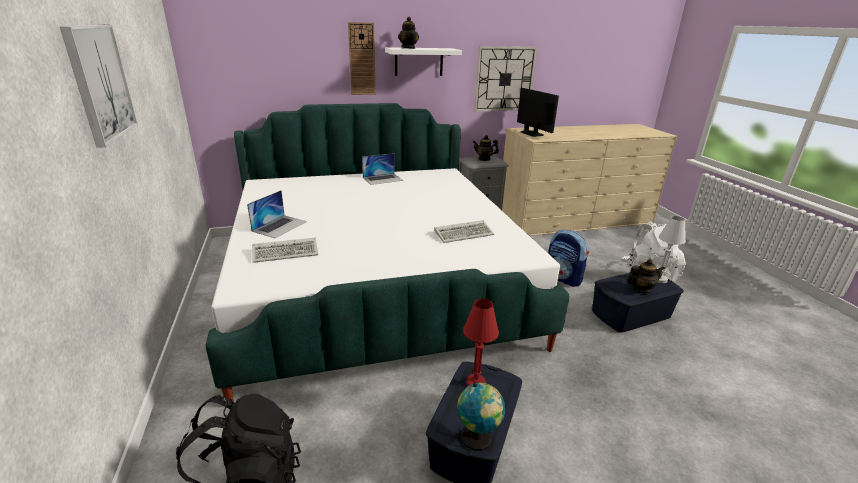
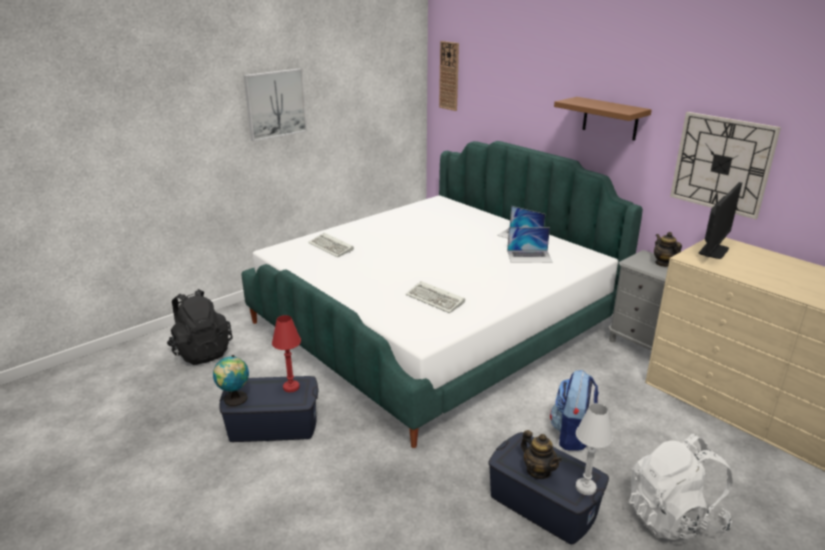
camera: 65 degrees right, 0 degrees up
laptop [247,190,307,238] -> laptop moved to [507,227,552,263]
wall clock [348,22,376,95] -> wall clock moved to [439,41,459,111]
white shelf [385,47,462,76] -> brown shelf [554,97,652,141]
teapot [398,17,419,49] -> none

